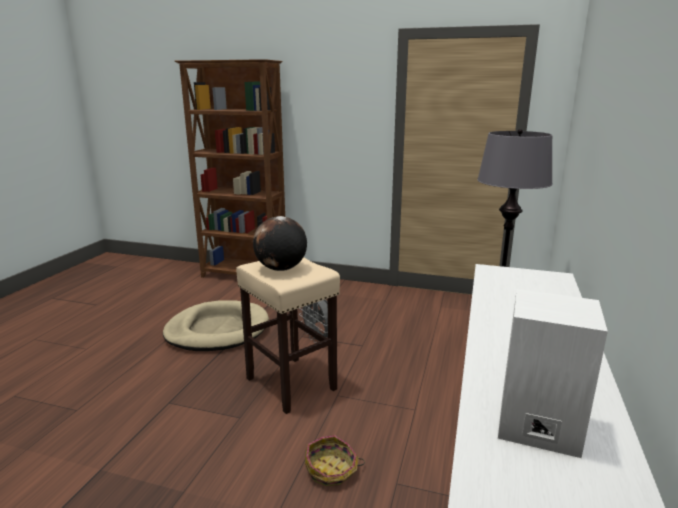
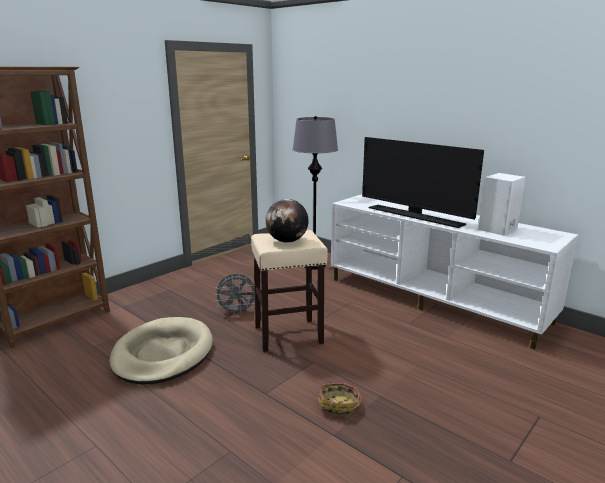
camera: 65 degrees left, 0 degrees up
basket [305,435,365,487] -> basket moved to [318,383,362,417]
none -> television [362,137,484,228]

